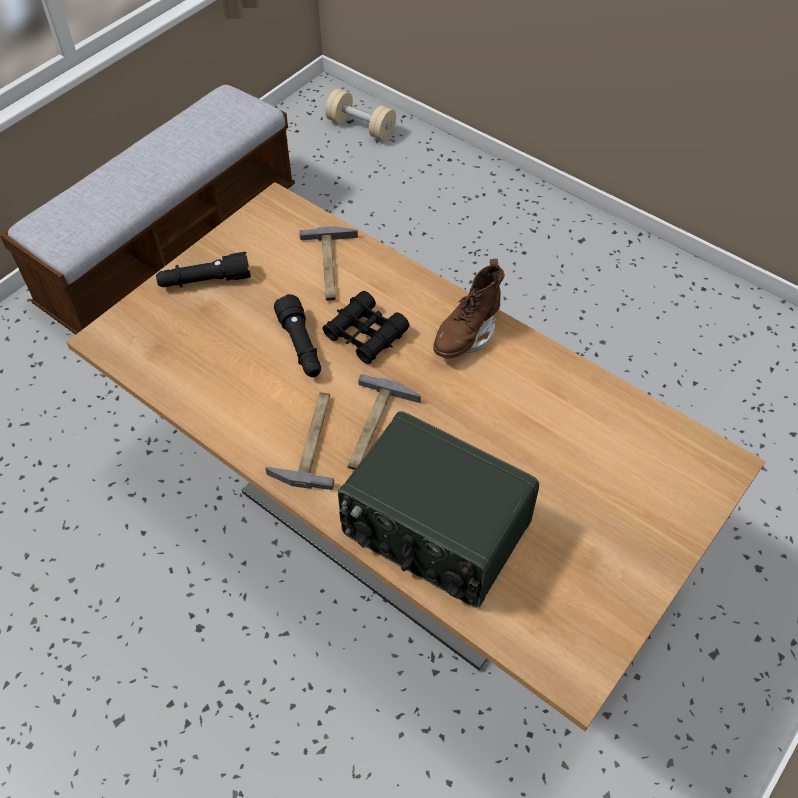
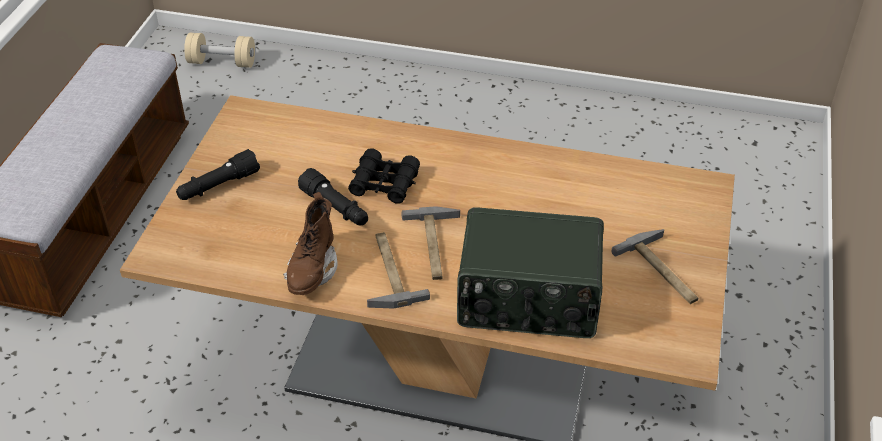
camera: 25 degrees left, 10 degrees down
hammer [299,226,358,301] -> hammer moved to [611,229,698,304]
brown boot [433,259,505,359] -> brown boot moved to [283,192,337,295]

